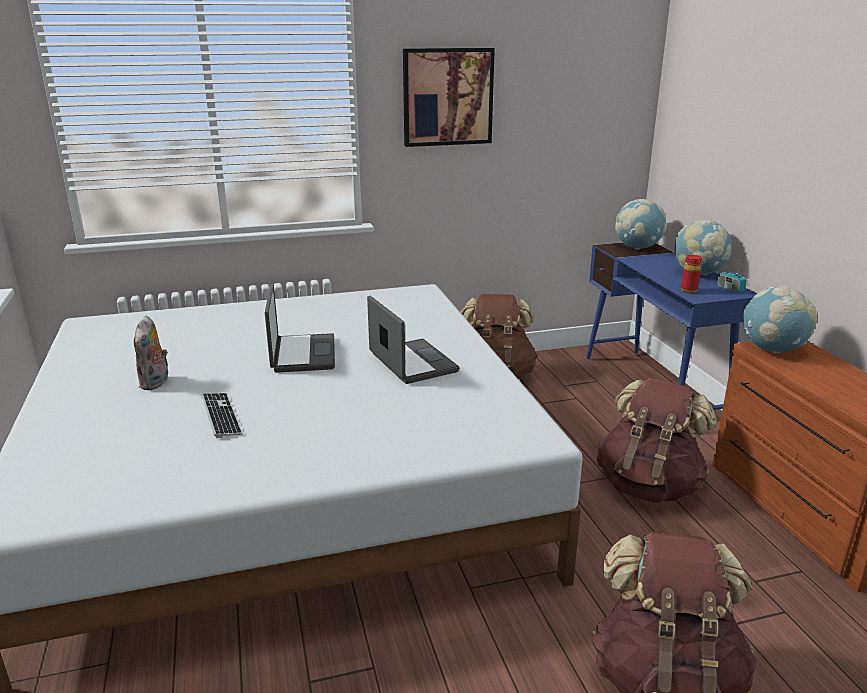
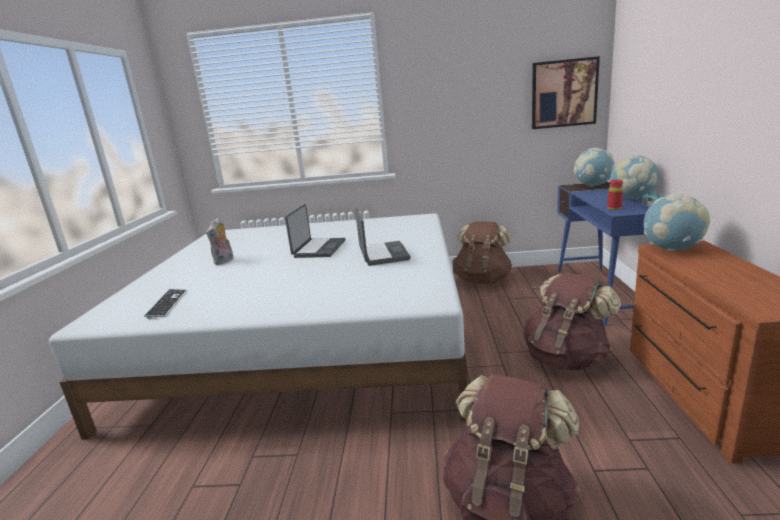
camera: 20 degrees right, 5 degrees down
keyboard [201,393,243,438] -> keyboard moved to [144,289,187,318]
picture [403,48,495,147] -> picture moved to [532,56,600,129]

